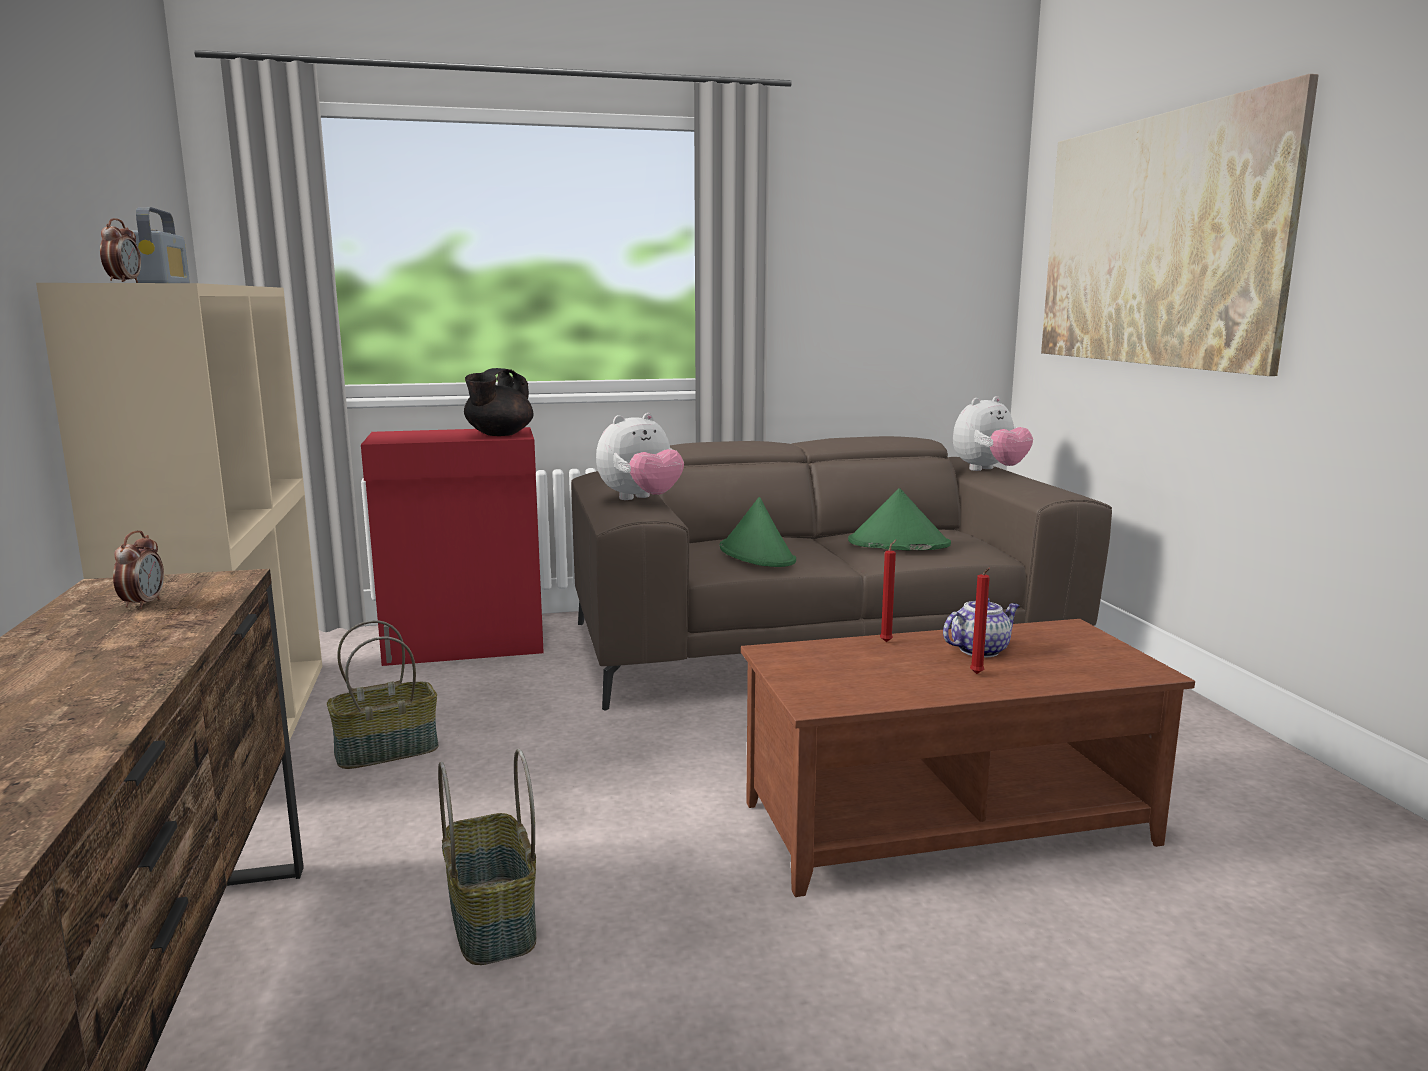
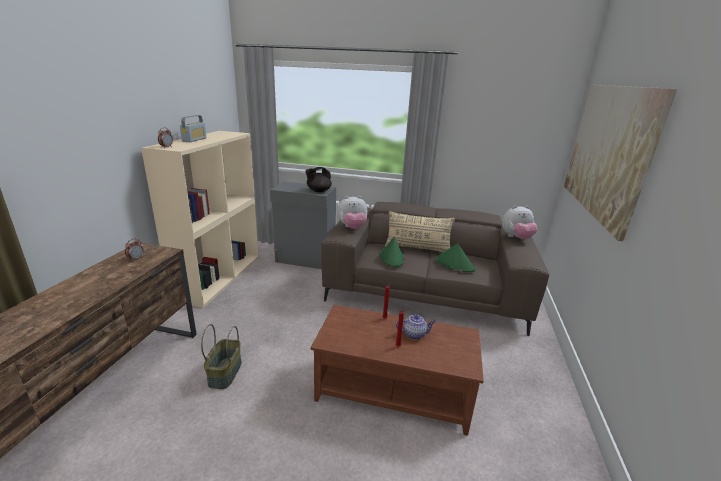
camera: 25 degrees right, 10 degrees up
basket [327,620,439,769] -> none
red cabinet [361,427,544,666] -> grey cabinet [270,182,336,269]
none -> beige pillow [385,211,455,253]

